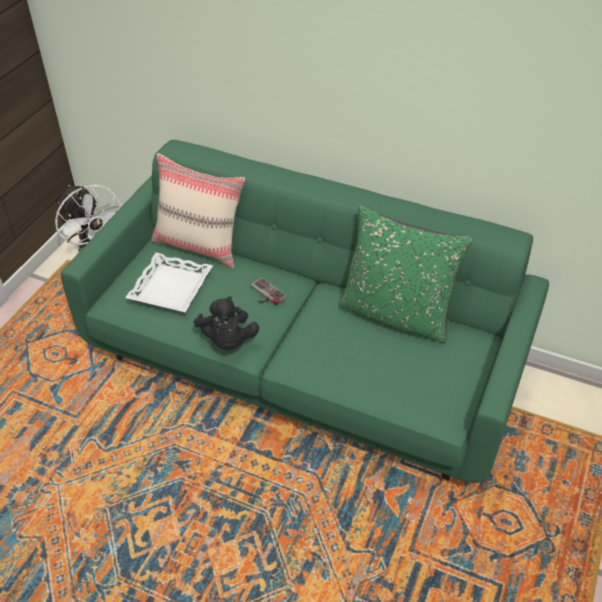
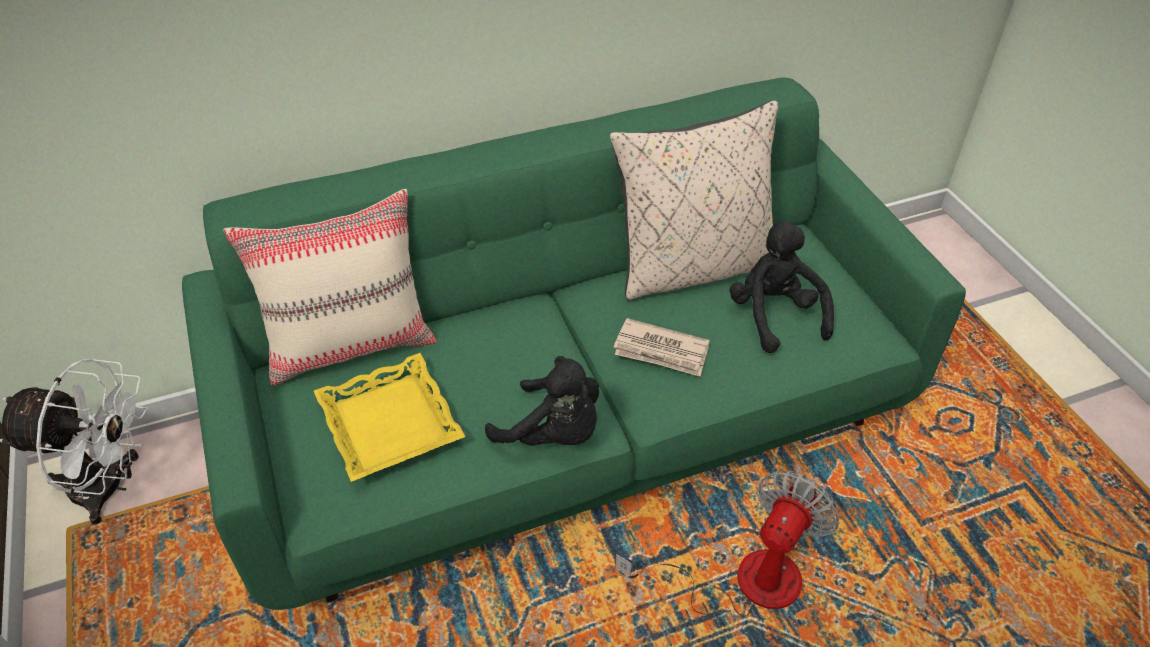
camera: 45 degrees left, 0 degrees up
white tray [125,253,213,312] -> yellow tray [314,353,465,482]
game controller [251,278,287,305] -> none
green pillow [339,204,473,343] -> beige pillow [610,100,778,300]
none -> newspaper [614,318,709,377]
none -> fan [615,470,839,616]
none -> black plush toy [729,221,834,353]

